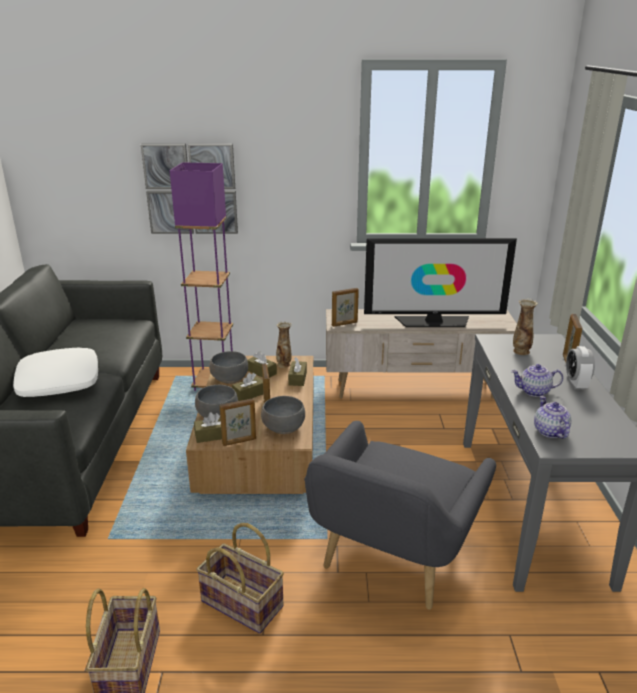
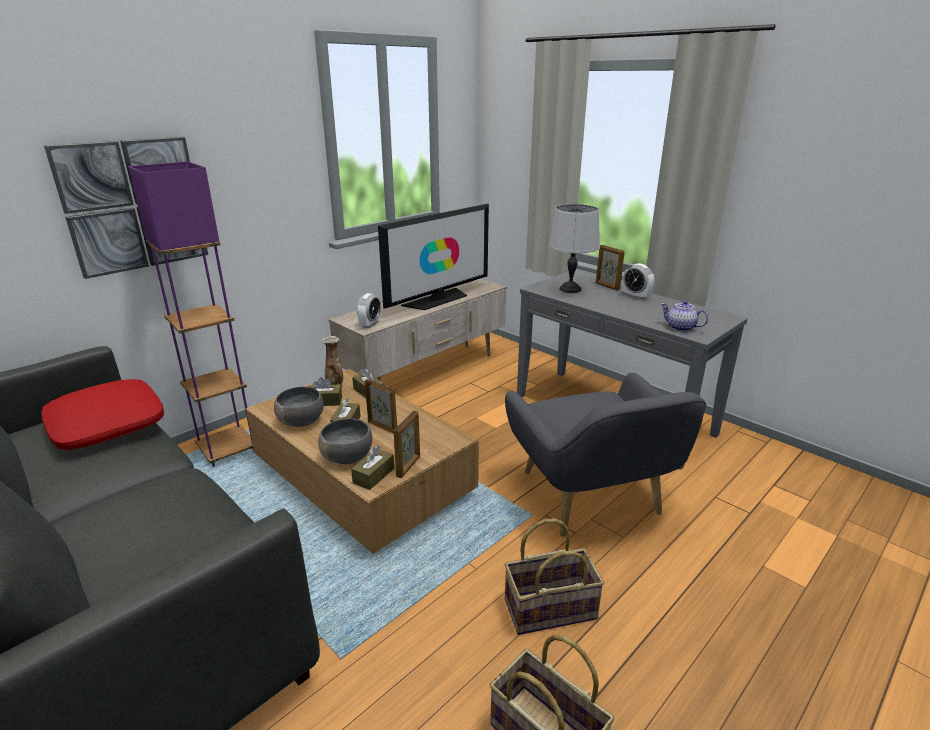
camera: 45 degrees left, 0 degrees up
white pillow [13,348,98,397] -> none
grey bowl [261,396,305,434] -> none
picture frame [332,288,359,327] -> alarm clock [357,293,381,328]
teapot [511,364,563,397] -> none
vase [513,299,538,355] -> grey table lamp [548,204,600,293]
none -> red pillow [41,379,164,450]

